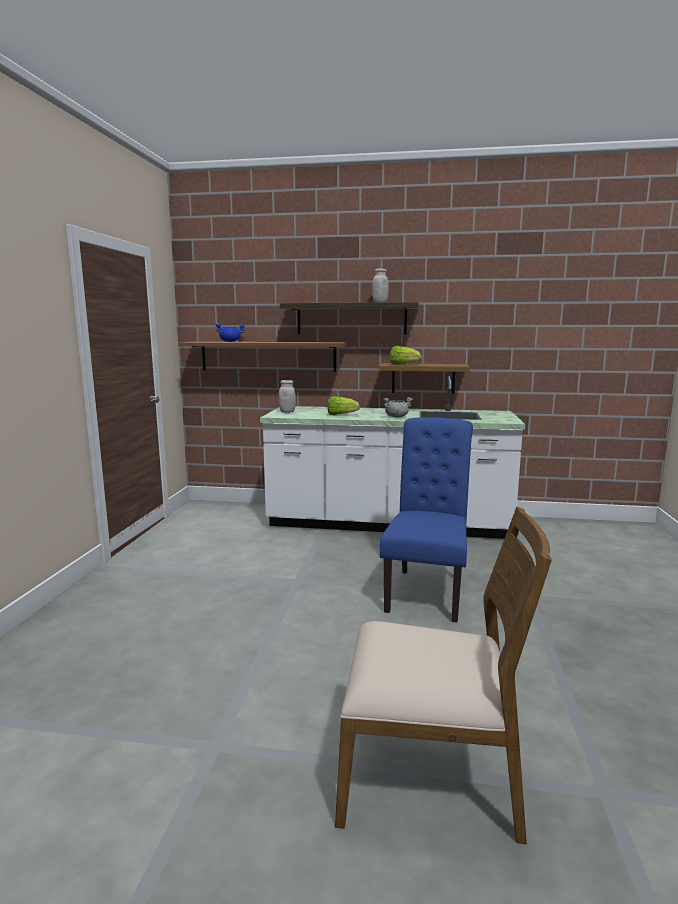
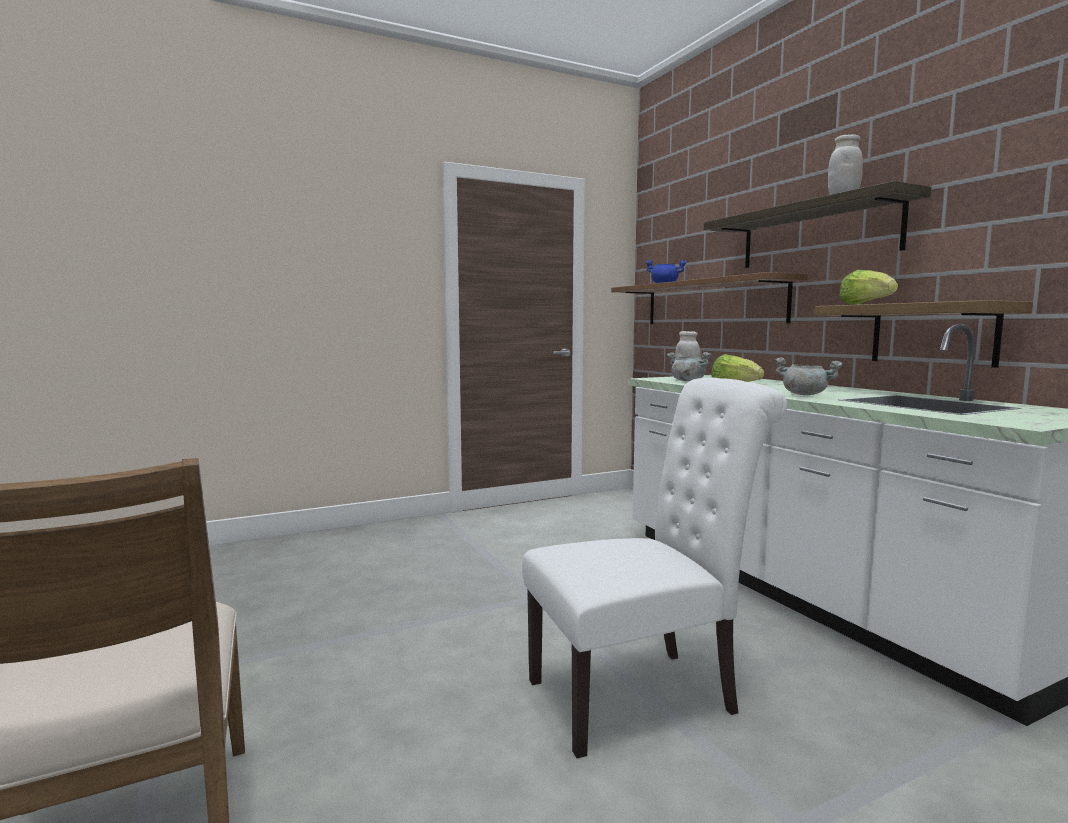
camera: 55 degrees right, 5 degrees down
blue chair [380,417,473,623] -> white chair [522,378,787,758]
none -> grey cooking pot [667,352,712,381]

